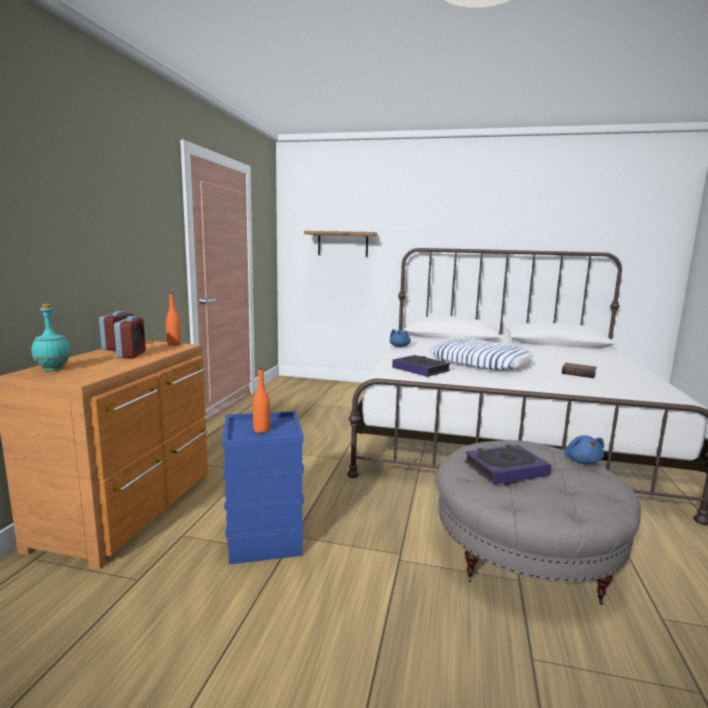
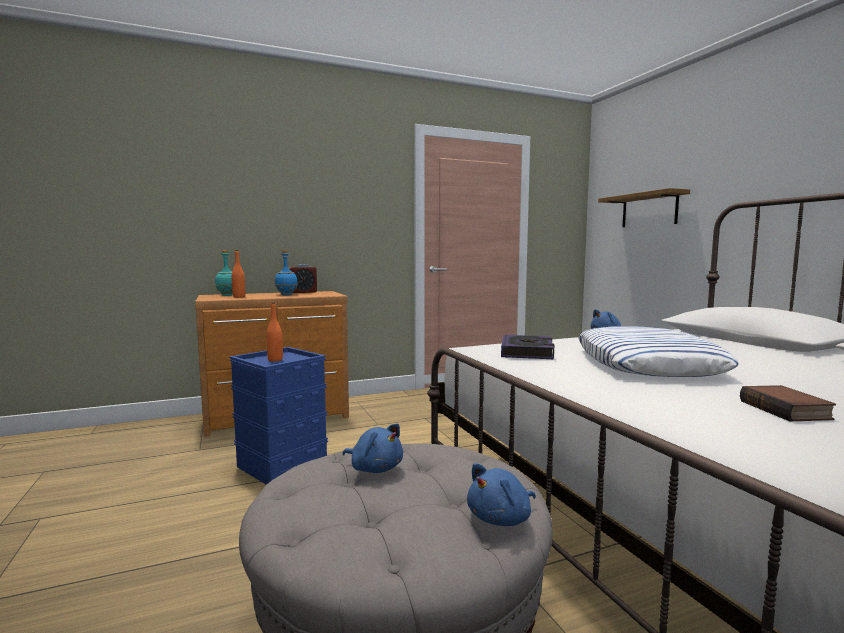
camera: 55 degrees right, 5 degrees down
alarm clock [114,316,146,358] -> blue bottle [275,250,298,295]
orange bottle [166,293,181,346] -> orange bottle moved to [232,250,245,298]
book [465,444,551,484] -> blue plush toy [343,424,403,473]

